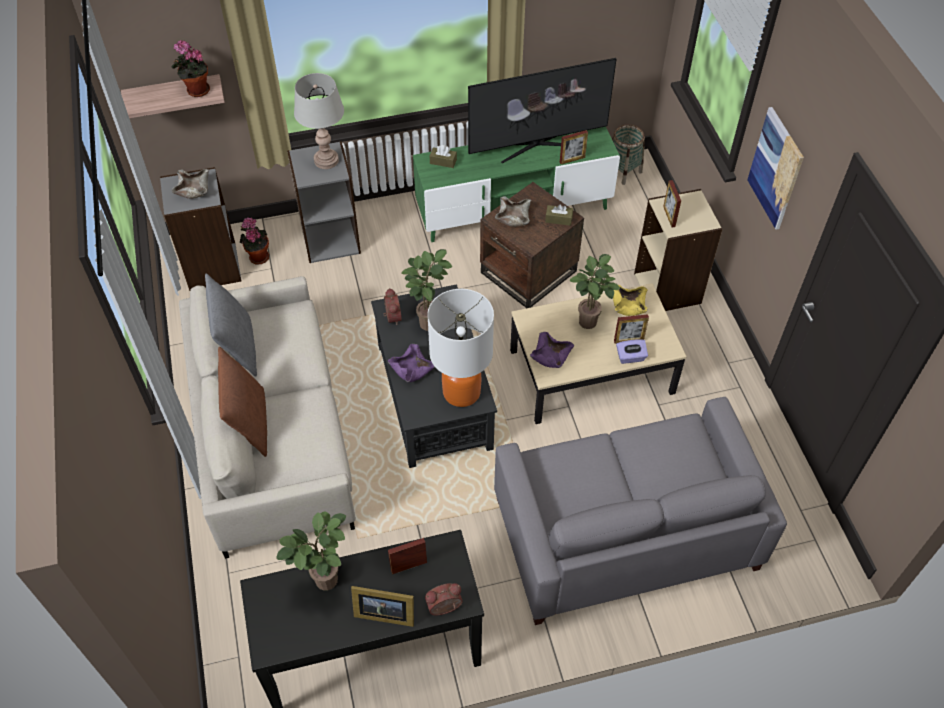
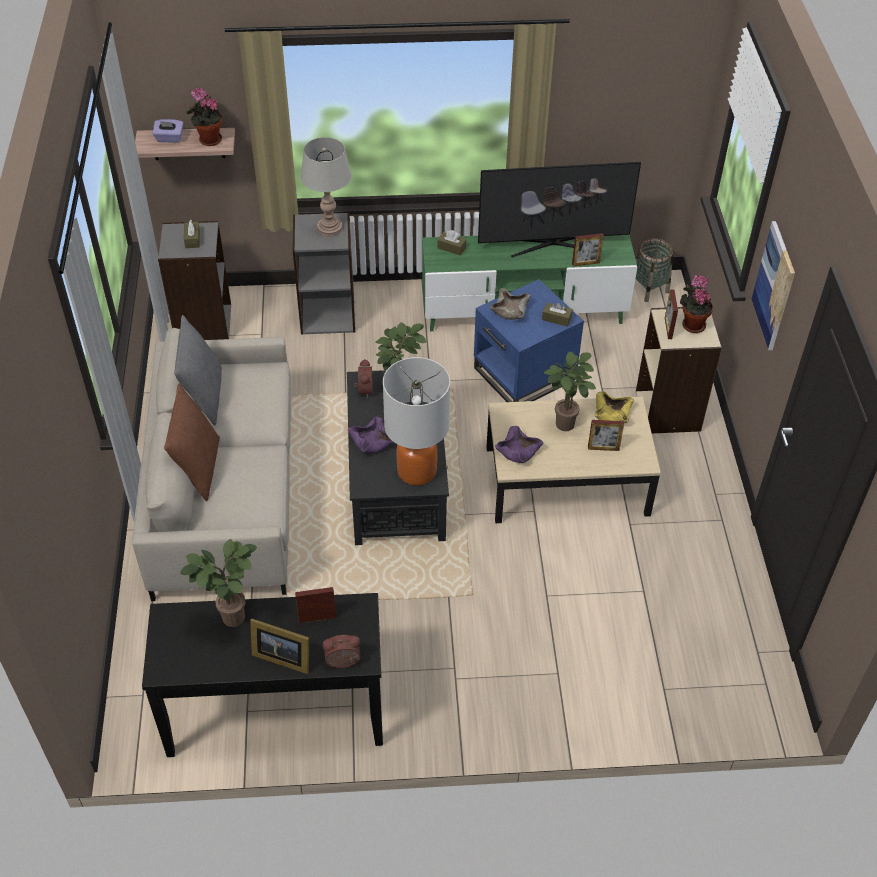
camera: 10 degrees right, 5 degrees down
beige bowl [172,169,209,199] -> brown tissue box [184,220,200,248]
potted plant [240,217,269,265] -> potted plant moved to [680,275,713,333]
brown side table [480,182,584,308] -> blue side table [474,279,584,402]
grey sofa [494,397,787,625] -> none
purple tissue box [616,339,648,364] -> purple tissue box moved to [153,119,184,143]

